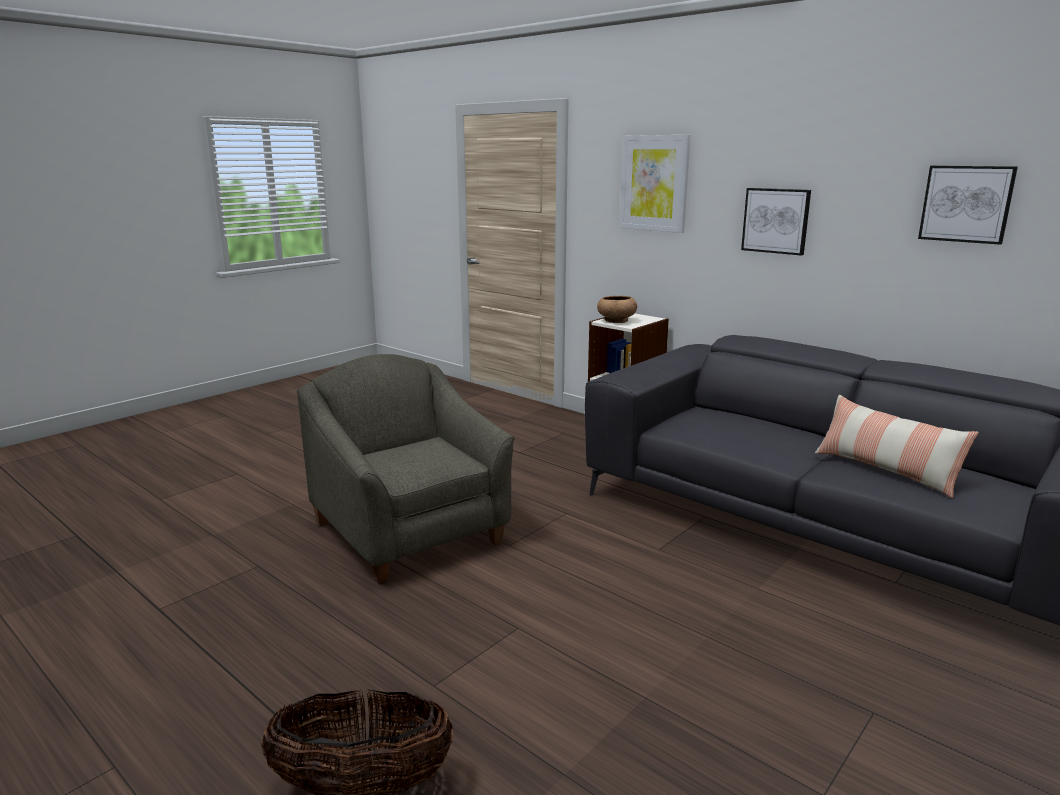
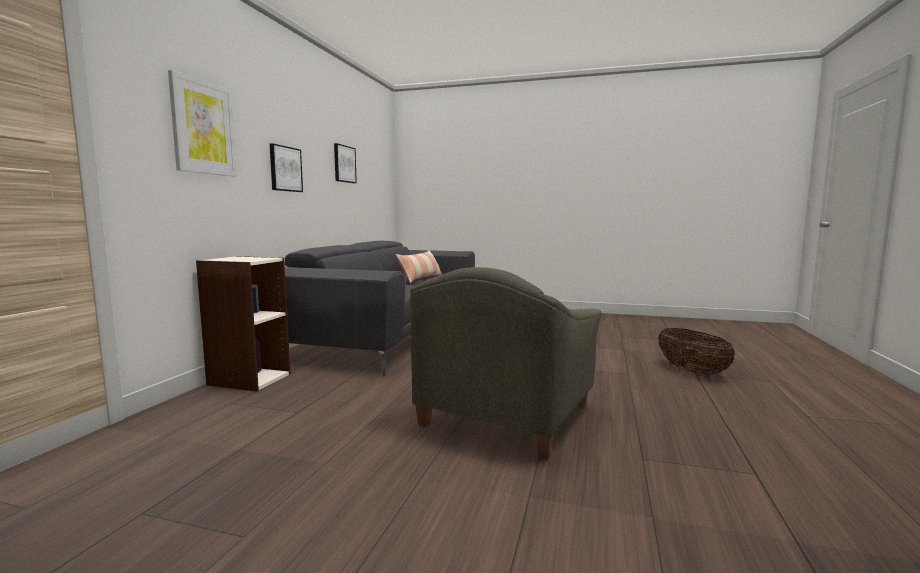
camera: 115 degrees left, 10 degrees down
brown bowl [597,296,637,323] -> none

